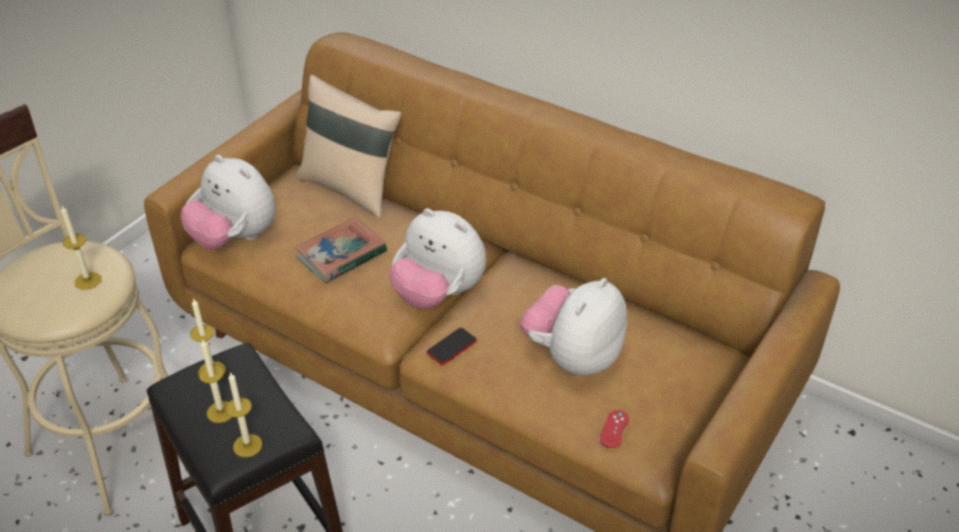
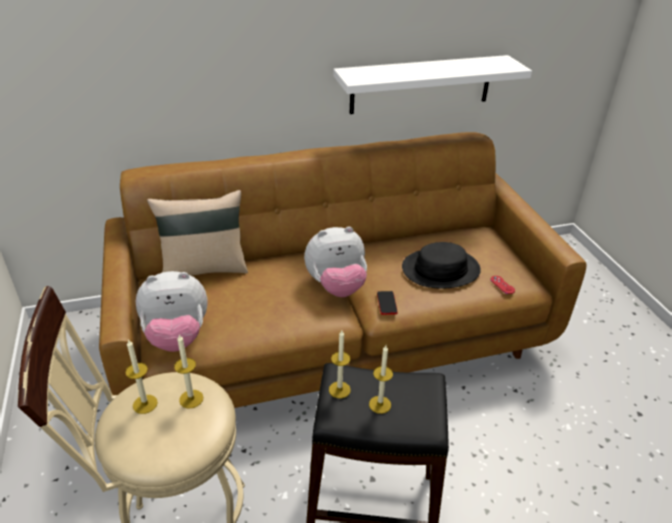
camera: 50 degrees left, 5 degrees down
candle [226,372,263,457] -> candle moved to [125,339,158,414]
book [295,217,387,283] -> none
plush toy [521,278,627,376] -> black hat [402,242,481,288]
none -> white shelf [333,55,532,114]

